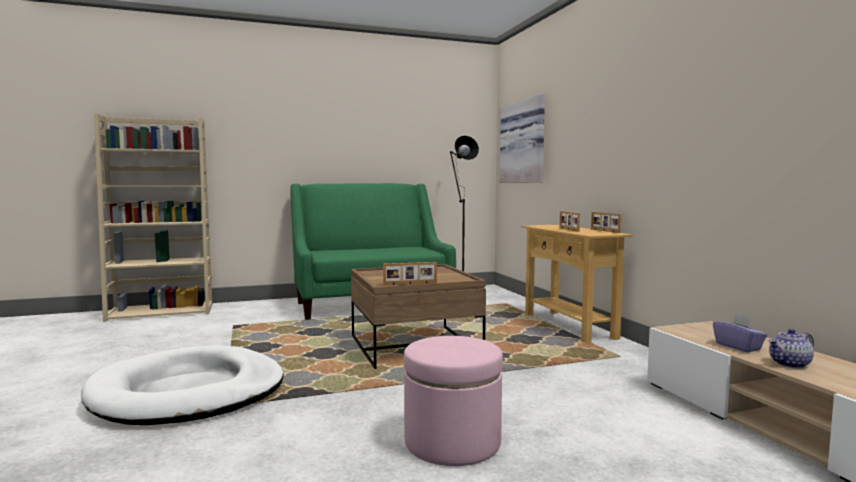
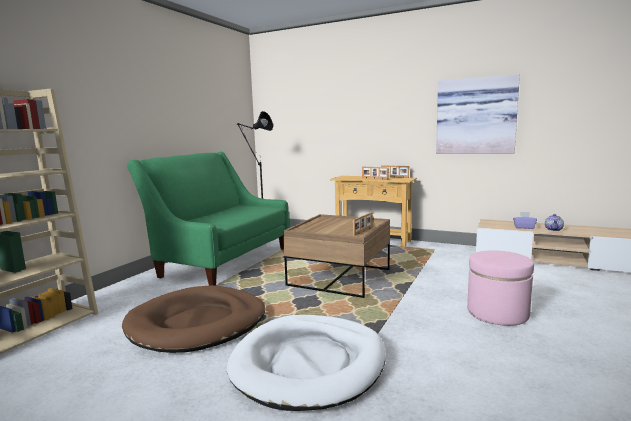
camera: 45 degrees left, 5 degrees up
picture [500,94,545,183] -> picture moved to [436,74,520,153]
none -> brown dog bed [122,285,265,353]

